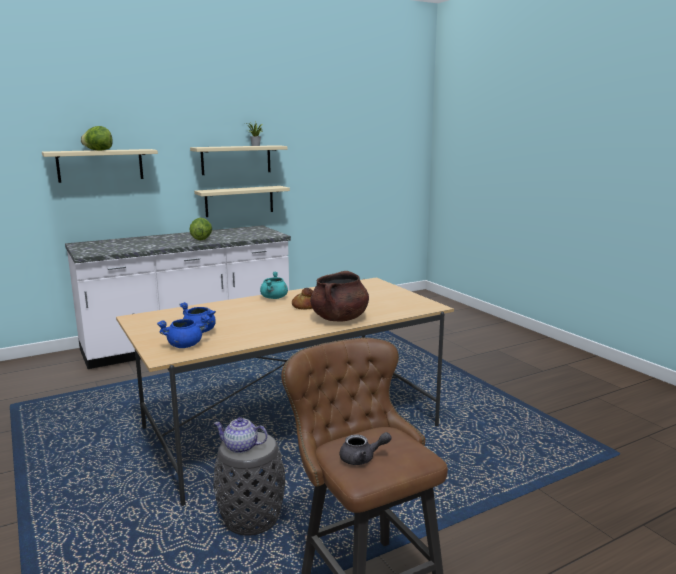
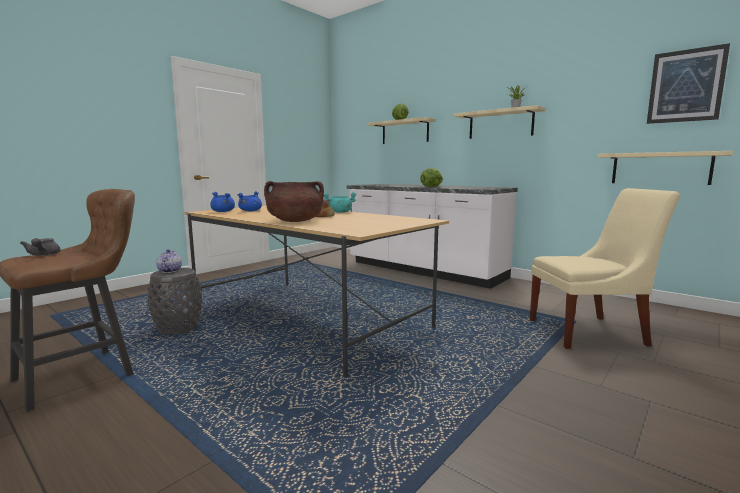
camera: 70 degrees right, 5 degrees down
beige shelf [194,186,290,217] -> beige shelf moved to [597,151,733,185]
none -> beige chair [530,188,680,349]
none -> picture [647,43,730,124]

